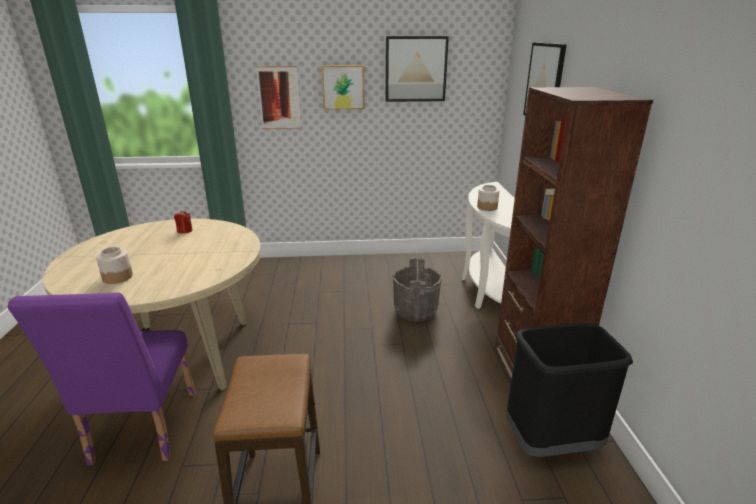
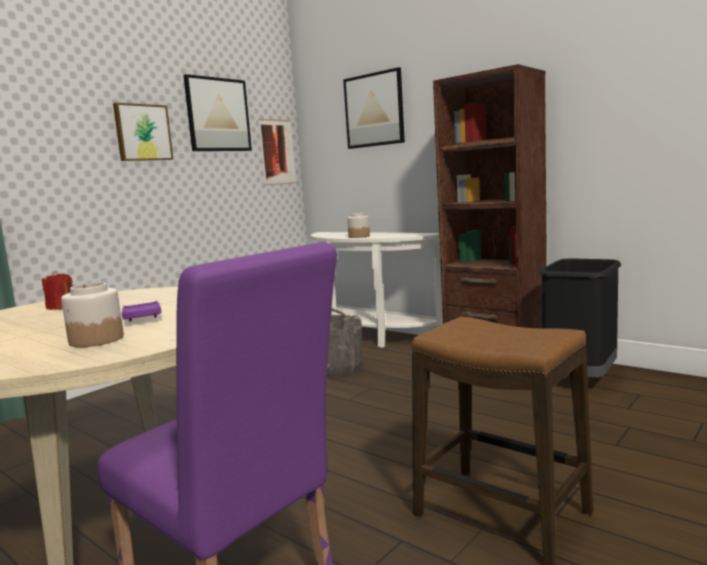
camera: 45 degrees left, 15 degrees down
picture [256,66,301,129] -> picture moved to [258,119,296,185]
none -> purple tray [122,301,162,322]

